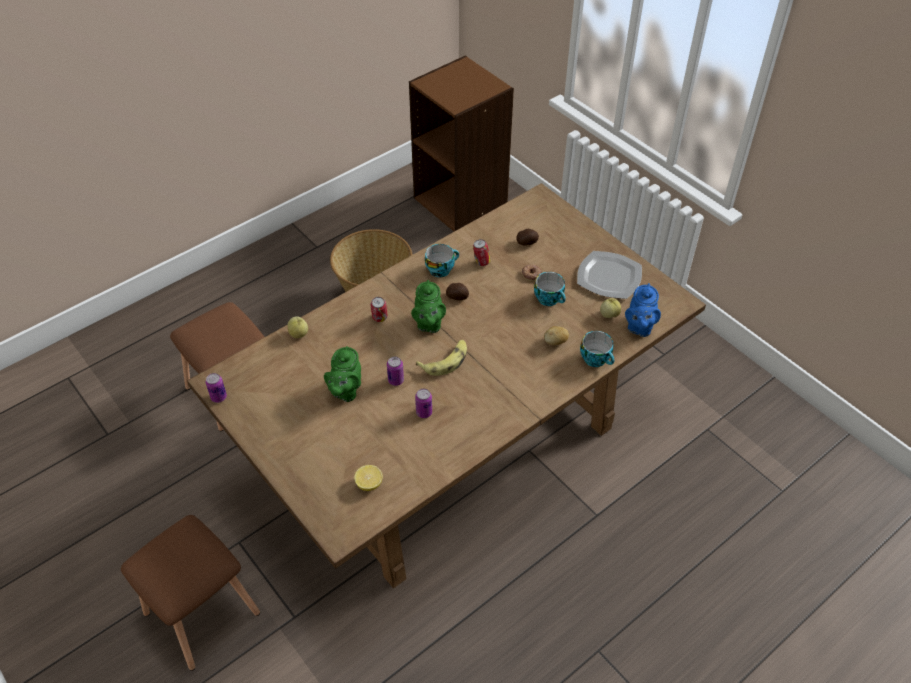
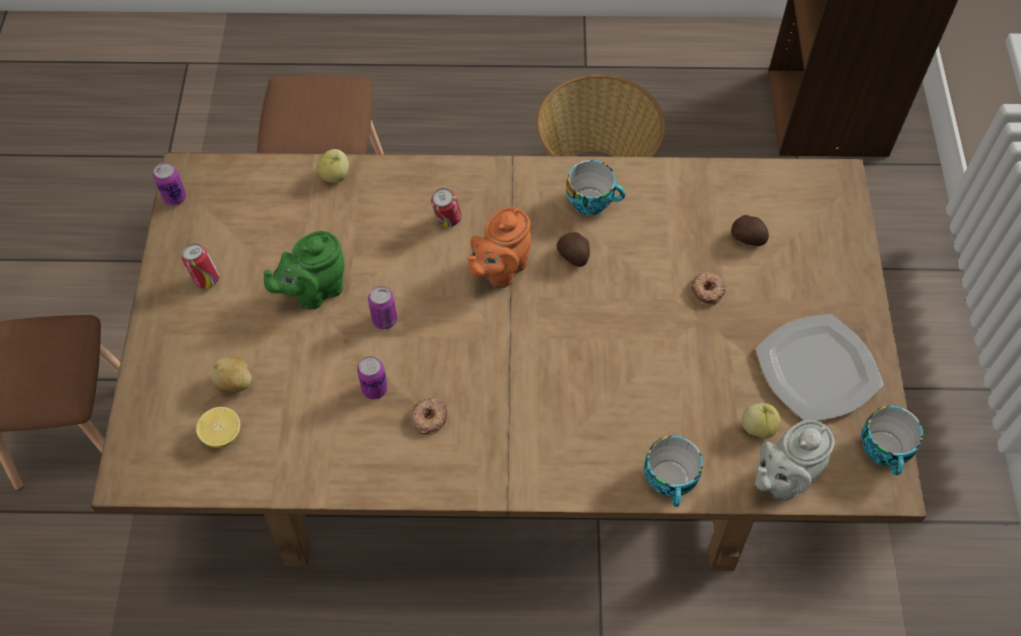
camera: 40 degrees right, 10 degrees up
green teapot [411,280,446,333] -> orange teapot [467,207,531,288]
banana [416,340,467,376] -> none
can [473,239,491,266] -> can moved to [182,244,220,288]
cup [534,272,566,306] -> cup moved to [861,406,923,476]
potato [544,326,569,345] -> potato moved to [210,357,252,392]
blue teapot [625,283,661,337] -> grey teapot [755,420,835,501]
none -> donut [410,398,448,435]

